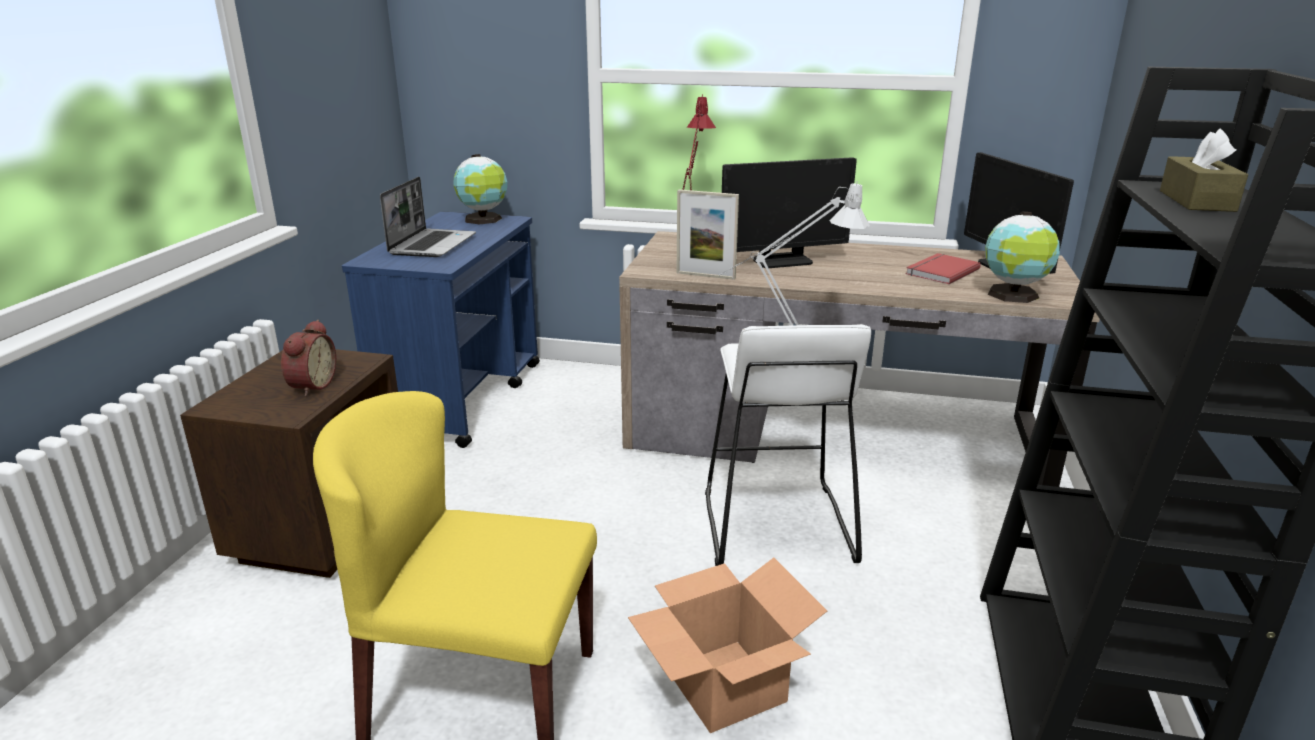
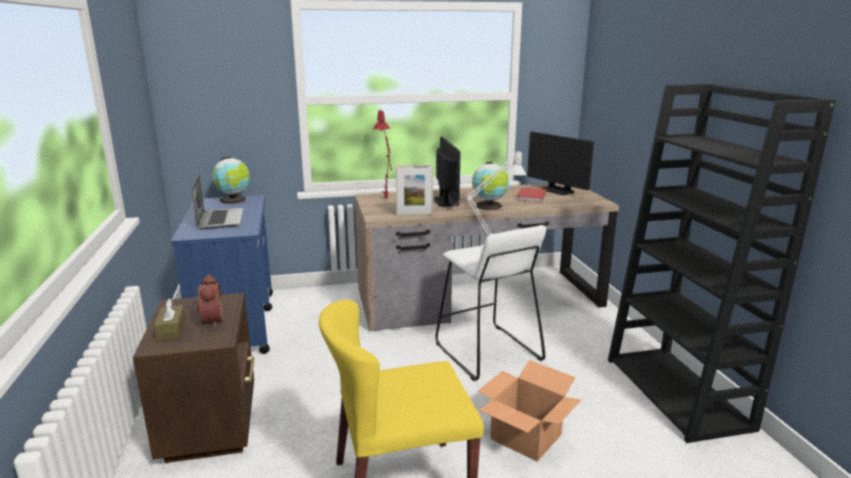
camera: 25 degrees left, 5 degrees down
monitor [722,157,857,268] -> monitor turned 60 degrees counterclockwise [434,137,461,207]
globe [985,212,1060,303] -> globe moved to [472,162,509,210]
brown tissue box [1160,129,1248,212] -> brown tissue box moved to [154,299,186,342]

